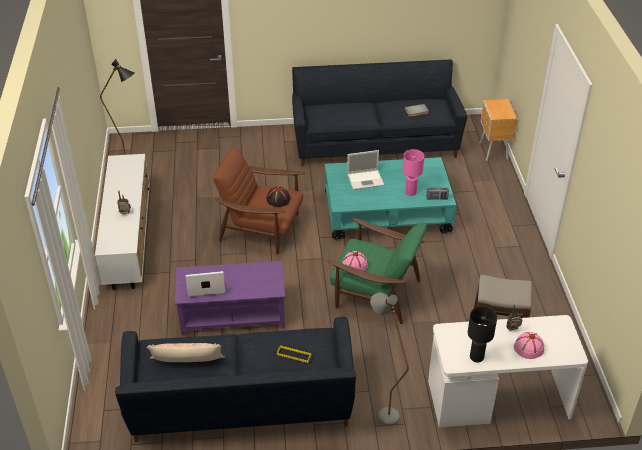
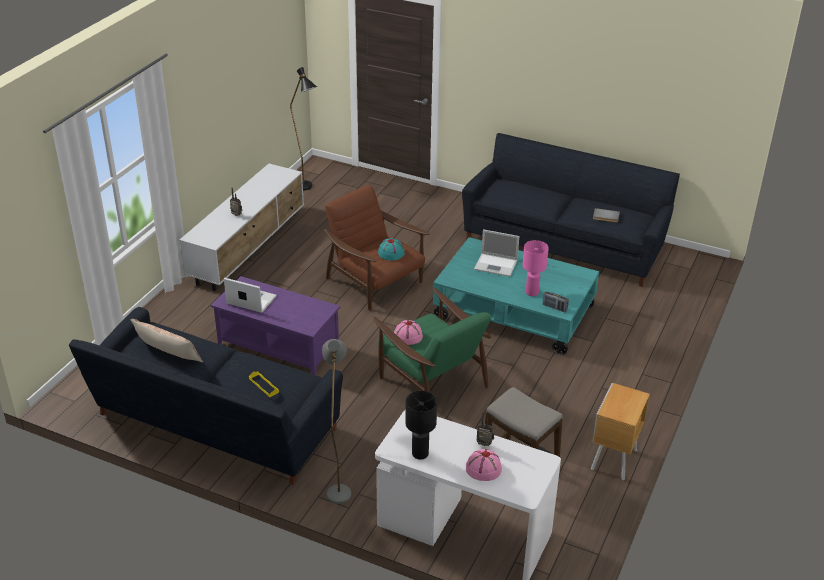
camera: 30 degrees right, 5 degrees down
black hat [267,187,290,207] -> turquoise hat [378,238,405,260]
brown nightstand [479,99,517,161] -> brown nightstand moved to [591,383,650,480]

